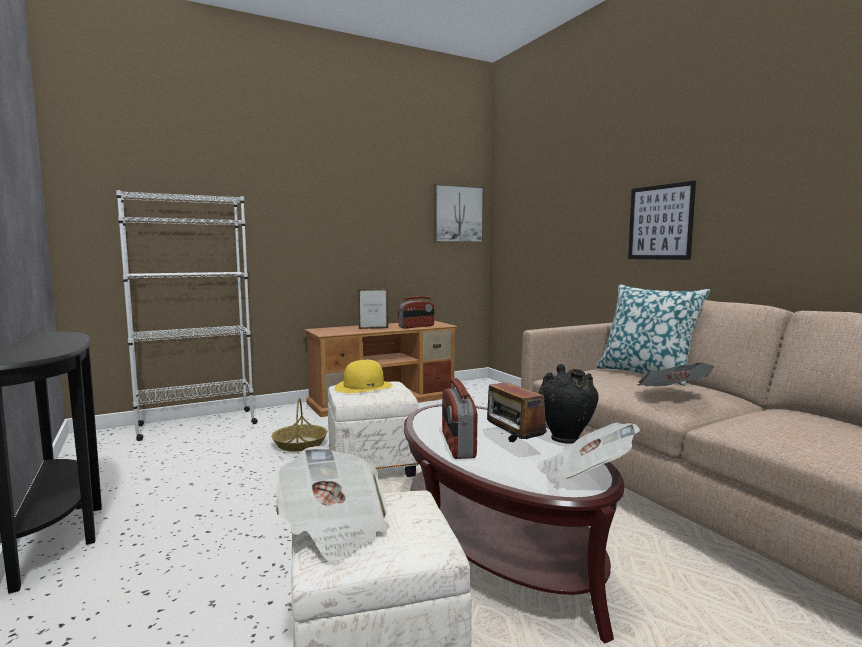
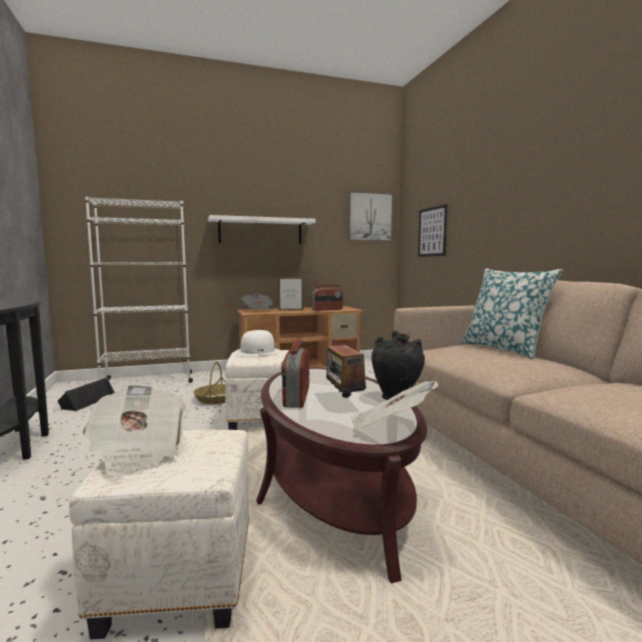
camera: 10 degrees right, 0 degrees up
yellow hat [334,360,393,393] -> white hat [233,330,282,356]
picture [628,181,696,260] -> picture moved to [418,204,447,257]
newspaper [637,363,715,387] -> newspaper moved to [241,293,274,310]
none -> black speaker [58,377,115,411]
none -> white shelf [208,215,315,244]

